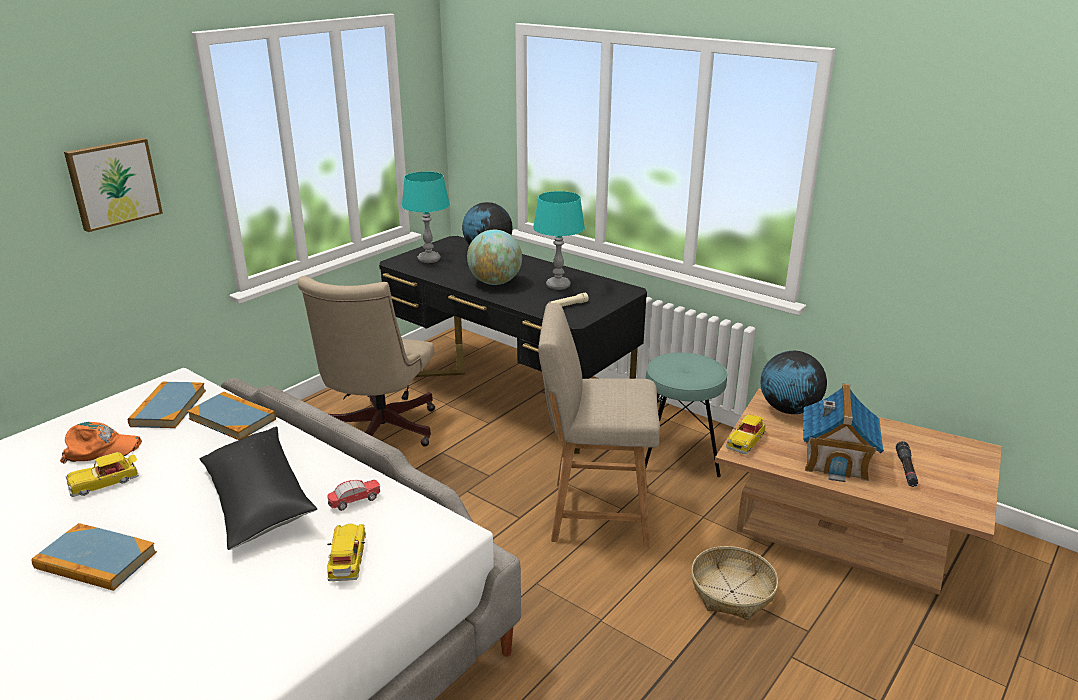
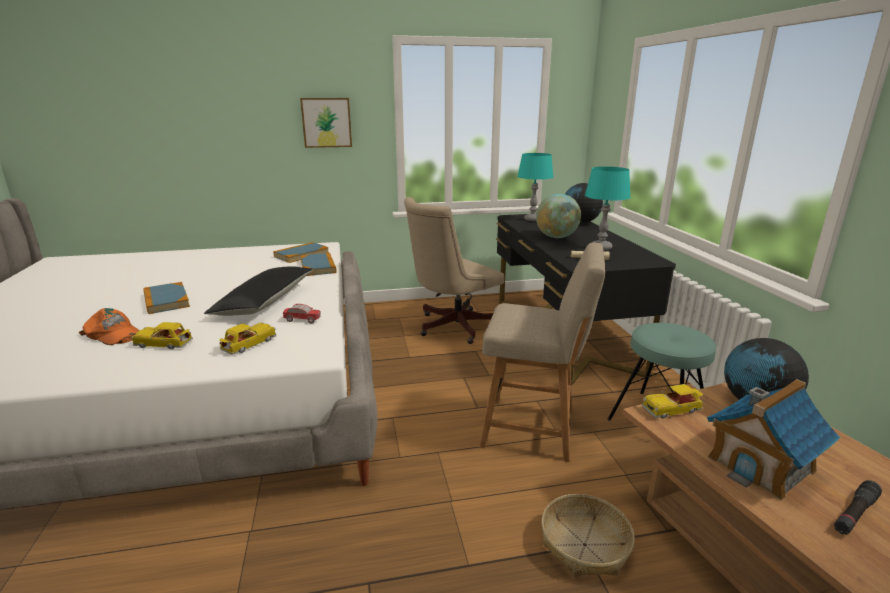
camera: 40 degrees right, 5 degrees down
orange cap [60,422,142,464] -> orange cap moved to [79,308,139,345]
toy car [66,452,139,497] -> toy car moved to [131,322,193,349]
beige chair [538,303,660,547] -> beige chair turned 150 degrees clockwise [479,243,605,462]

